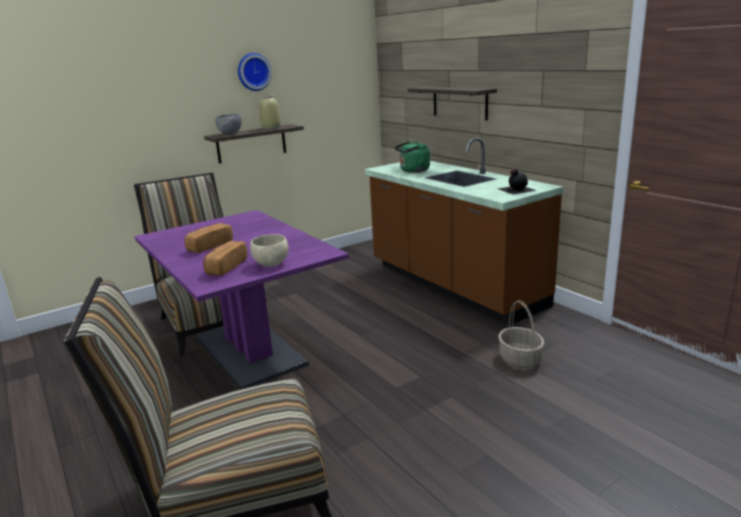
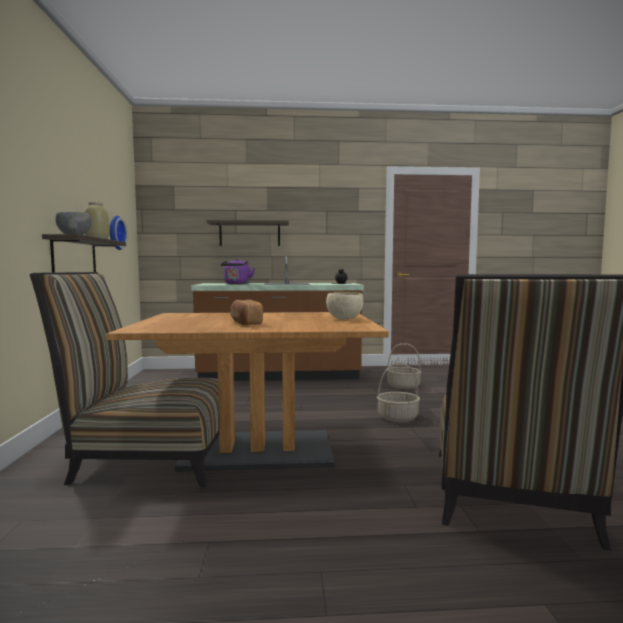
camera: 60 degrees left, 15 degrees down
purple dining table [135,210,349,389] -> brown dining table [106,312,389,472]
bread [203,241,248,276] -> none
wall clock [238,53,272,91] -> wall clock moved to [110,216,127,250]
green kettle [394,141,430,173] -> purple kettle [220,259,255,284]
none -> basket [377,363,420,422]

